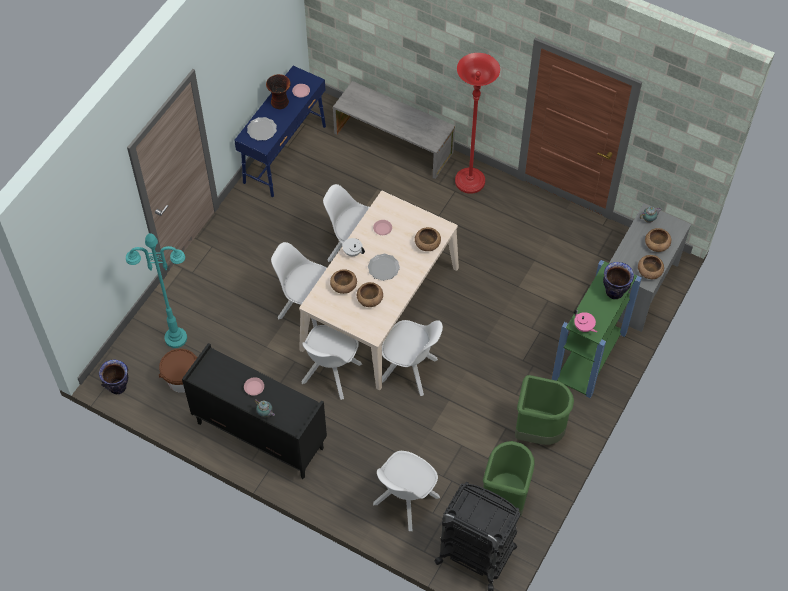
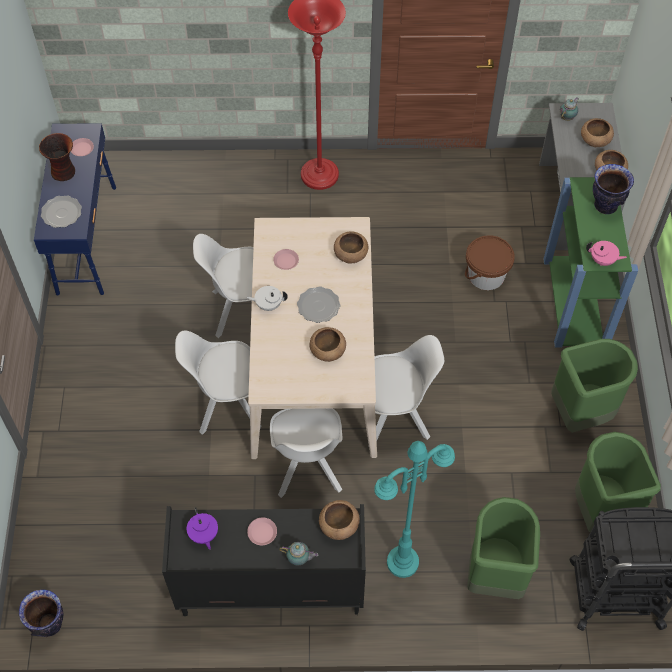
camera: 30 degrees left, 0 degrees up
turquoise floor lamp [126,233,187,348] -> turquoise floor lamp moved to [374,441,455,578]
brown bucket [159,349,198,393] -> brown bucket moved to [465,235,515,290]
brown bowl [330,269,357,294] -> brown bowl moved to [319,500,360,540]
grey bench [333,81,455,179] -> none
white chair [373,451,440,531] -> green trash can [467,497,540,599]
none -> purple teapot [187,507,218,550]

